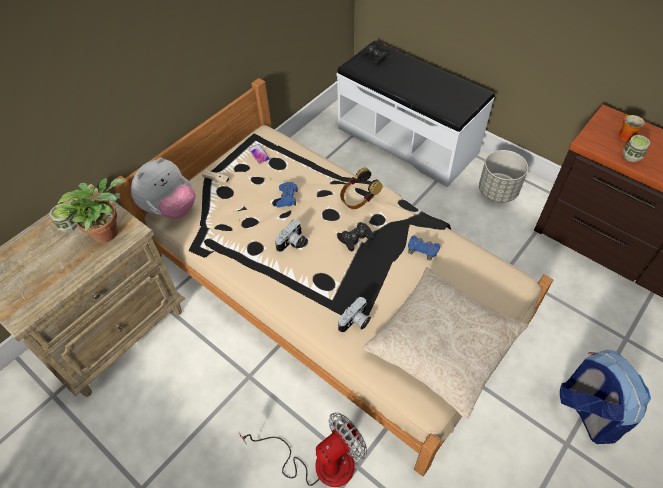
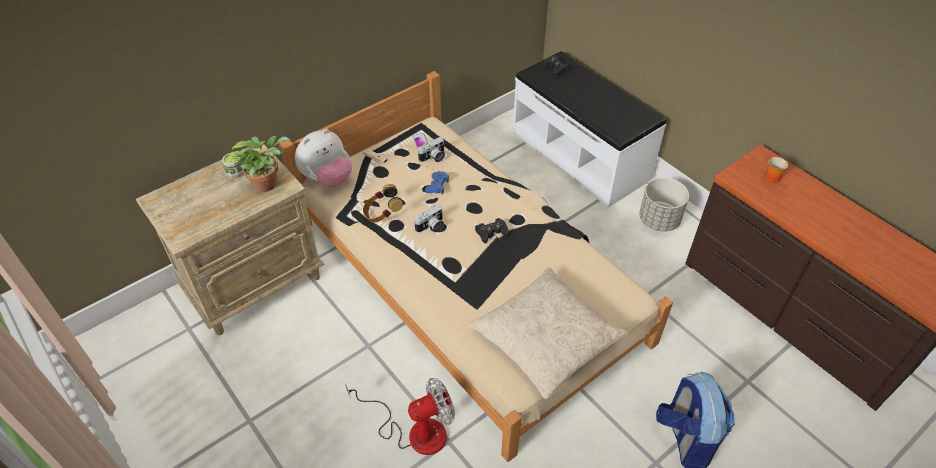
camera: 10 degrees right, 5 degrees down
camera [338,297,371,333] -> camera moved to [418,137,445,162]
headphones [340,168,383,209] -> headphones moved to [363,184,403,223]
blue game controller [408,236,440,261] -> none
cup [623,135,650,162] -> none

